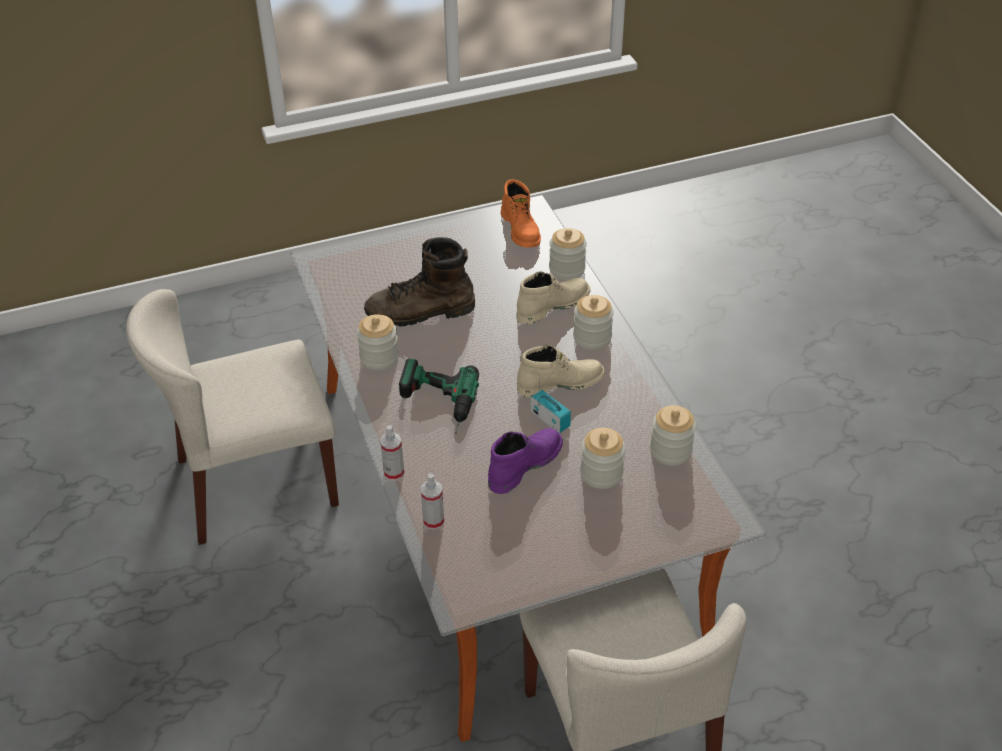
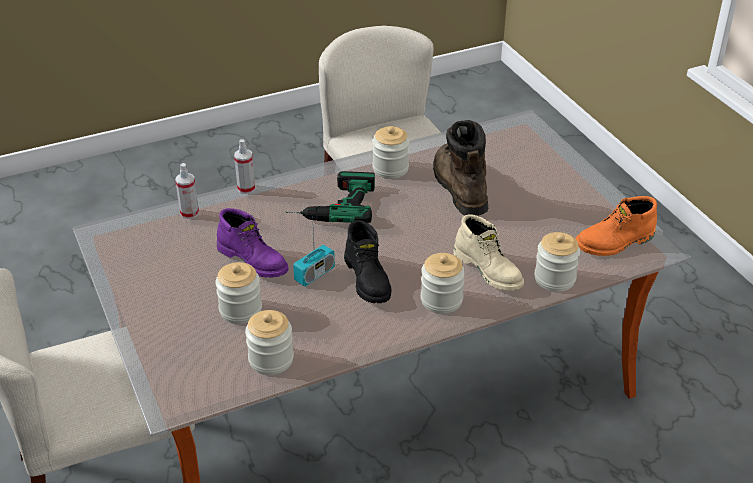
camera: 85 degrees right, 5 degrees down
beige boot [517,345,605,397] -> black boot [344,220,391,303]

